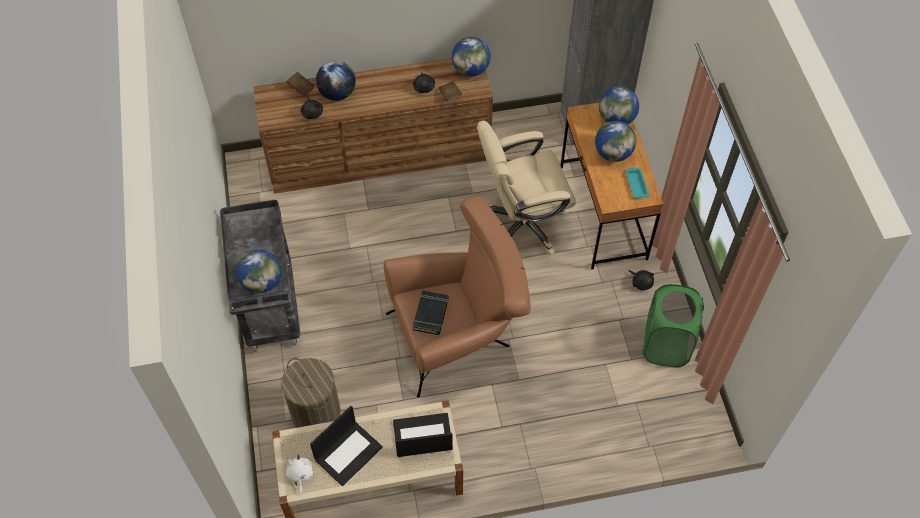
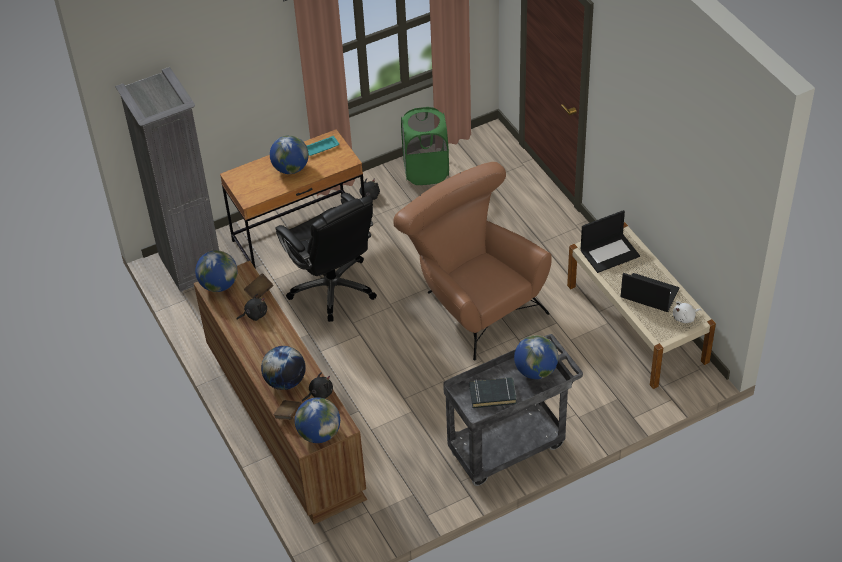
camera: 105 degrees left, 10 degrees down
laundry basket [281,358,341,428] -> none
laptop [393,413,453,457] -> laptop turned 90 degrees counterclockwise [581,210,640,273]
black book [413,290,449,335] -> black book moved to [469,377,517,408]
beige office chair [477,121,576,255] -> black office chair [275,193,377,322]
globe [599,86,639,124] -> globe moved to [295,397,340,443]

